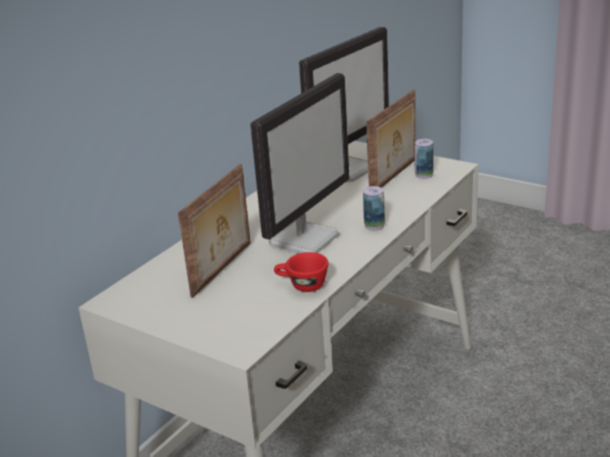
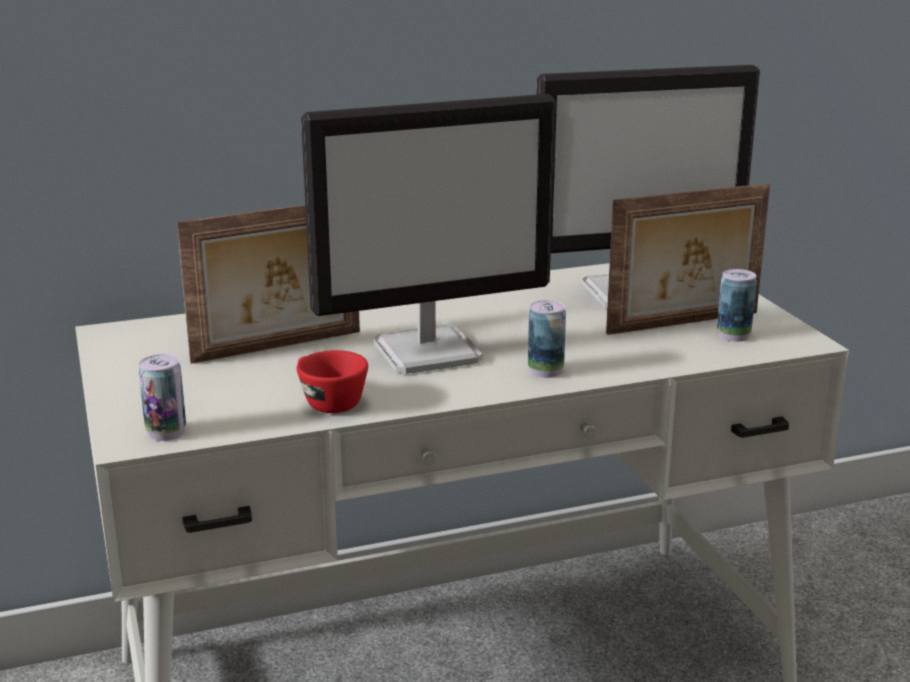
camera: 35 degrees right, 5 degrees down
none -> can [139,354,186,441]

